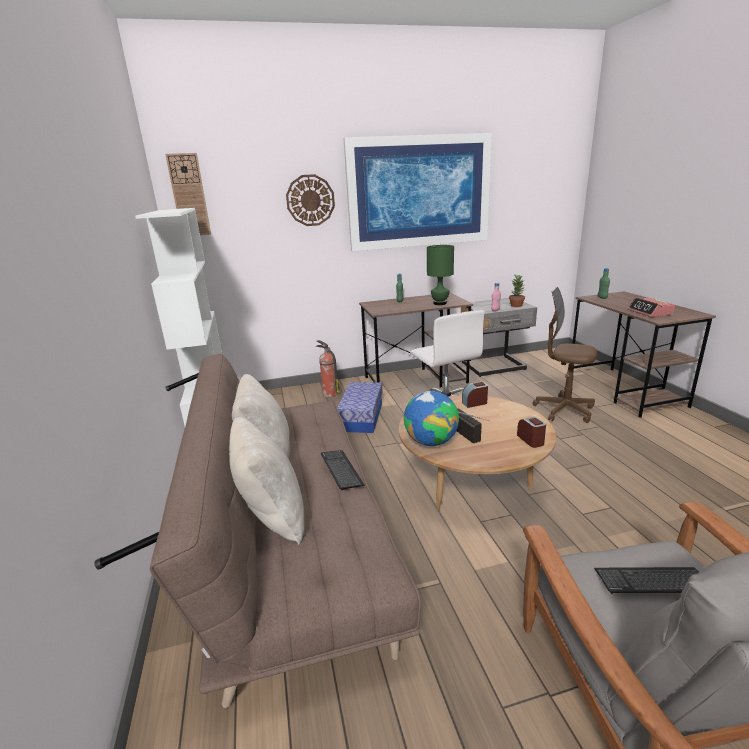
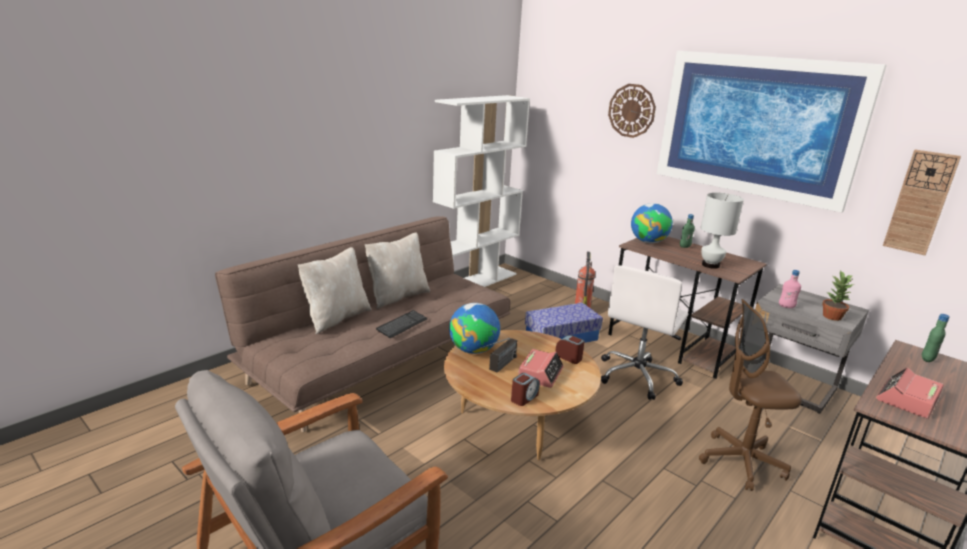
camera: 55 degrees right, 0 degrees up
wall clock [165,153,211,235] -> wall clock moved to [883,150,961,255]
green table lamp [427,245,454,305] -> white table lamp [701,193,744,269]
brown office chair [533,287,597,423] -> brown office chair turned 90 degrees counterclockwise [699,299,802,491]
keyboard [594,567,699,594] -> none
none -> alarm clock [518,349,564,388]
none -> globe [631,203,673,243]

